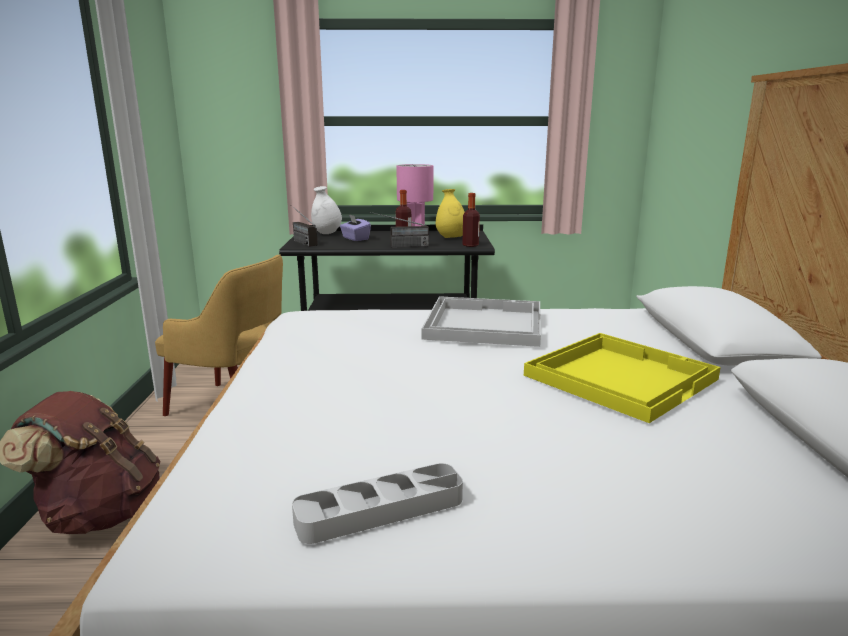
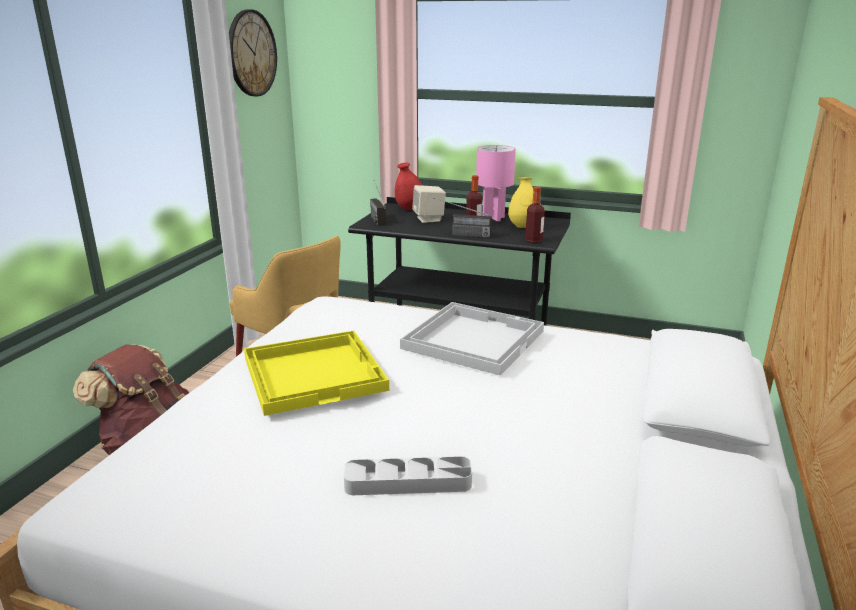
camera: 20 degrees right, 5 degrees up
grey tray [292,463,463,544] -> grey tray moved to [344,456,472,495]
white vase [311,186,342,234] -> red vase [395,163,423,210]
purple tissue box [340,214,371,241] -> beige speaker [412,185,446,223]
yellow tray [524,333,721,423] -> yellow tray moved to [244,330,389,416]
none -> wall clock [229,9,277,96]

